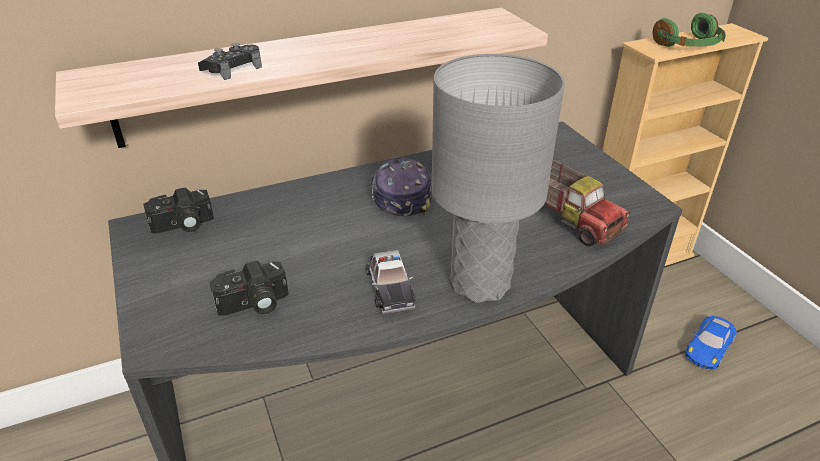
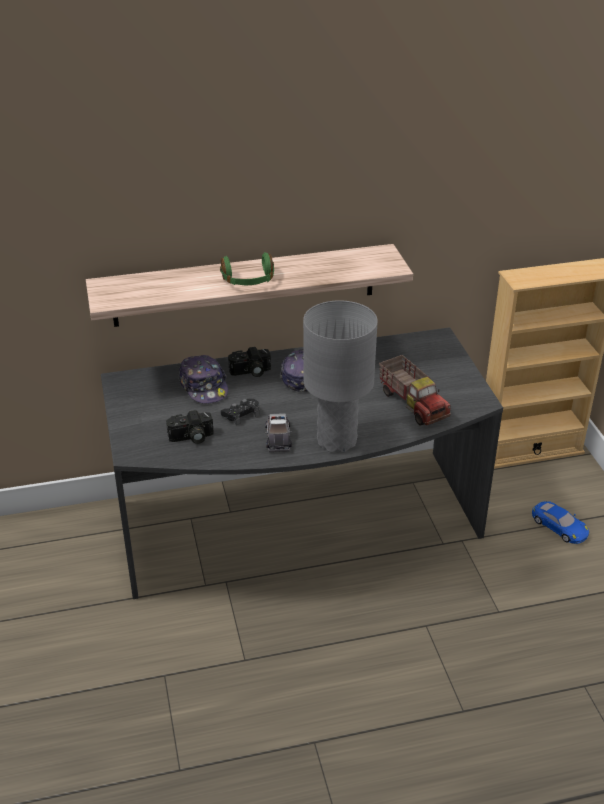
camera: 10 degrees right, 0 degrees up
camera [143,187,214,234] -> camera moved to [228,347,271,377]
black game controller [198,43,262,80] -> black game controller moved to [221,398,259,425]
green headphones [653,13,726,47] -> green headphones moved to [220,252,274,285]
blue toy car [685,316,737,370] -> blue toy car turned 90 degrees counterclockwise [532,501,589,544]
none -> cap [178,355,228,404]

